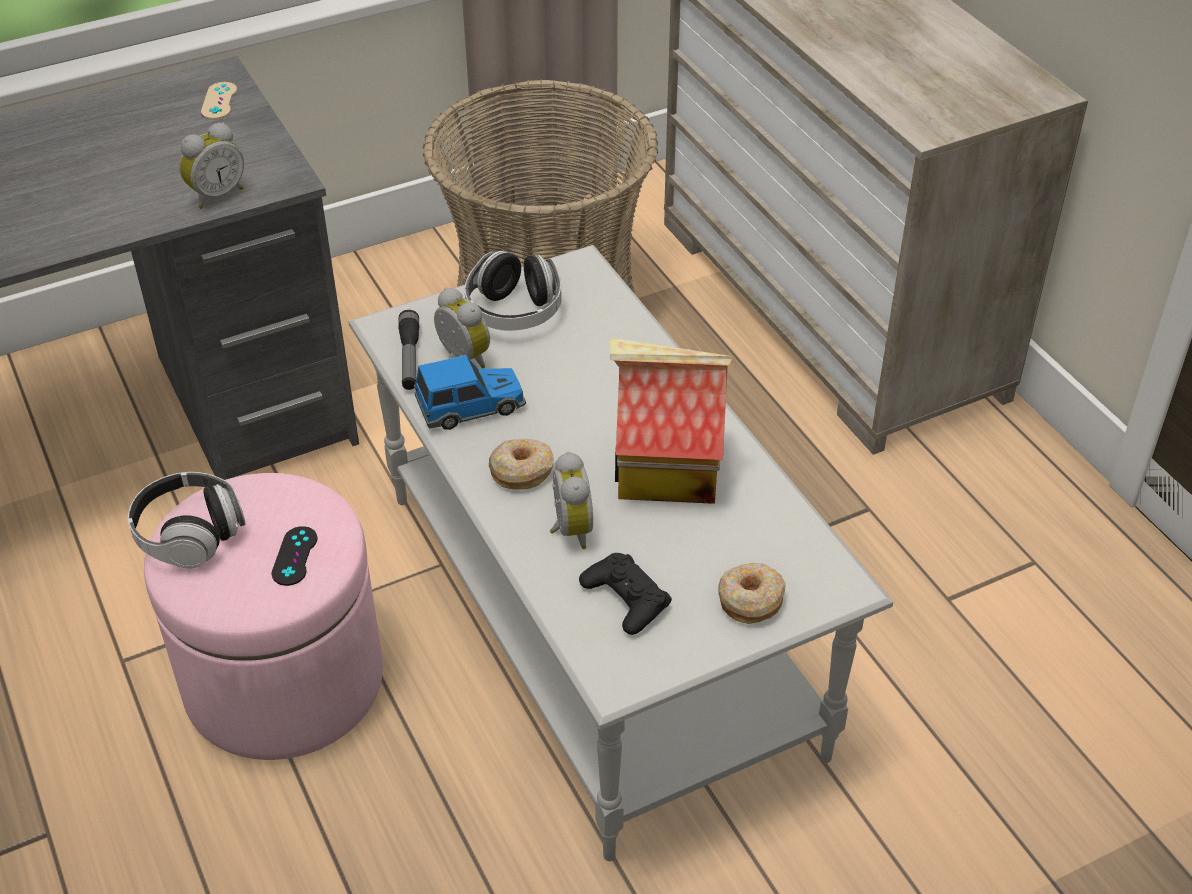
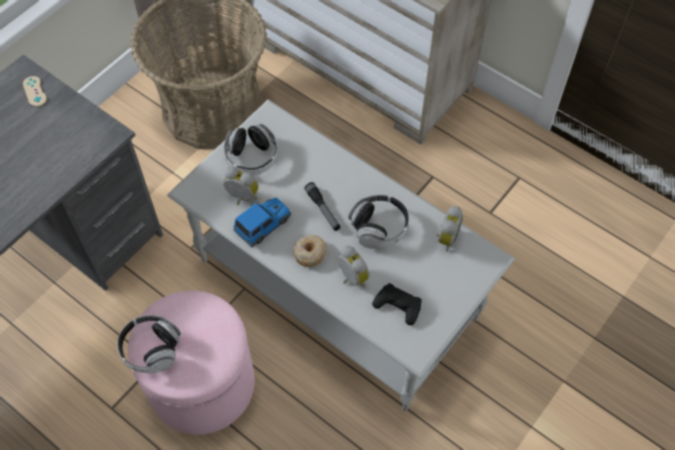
camera: 25 degrees left, 15 degrees up
alarm clock [179,122,244,209] -> alarm clock moved to [437,206,463,252]
black game controller [271,526,318,586] -> none
flashlight [398,310,419,390] -> flashlight moved to [304,182,340,231]
toy house [609,338,734,504] -> headphones [348,194,409,249]
donut [718,563,786,624] -> none

